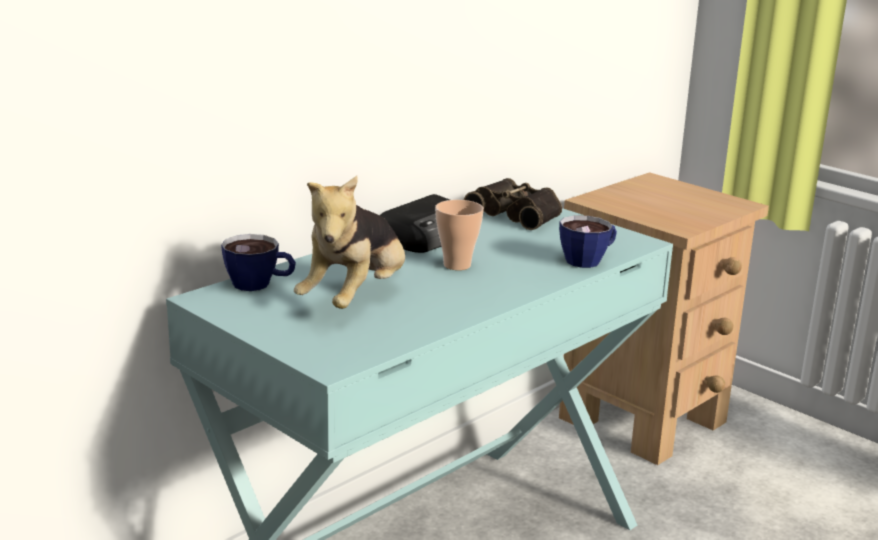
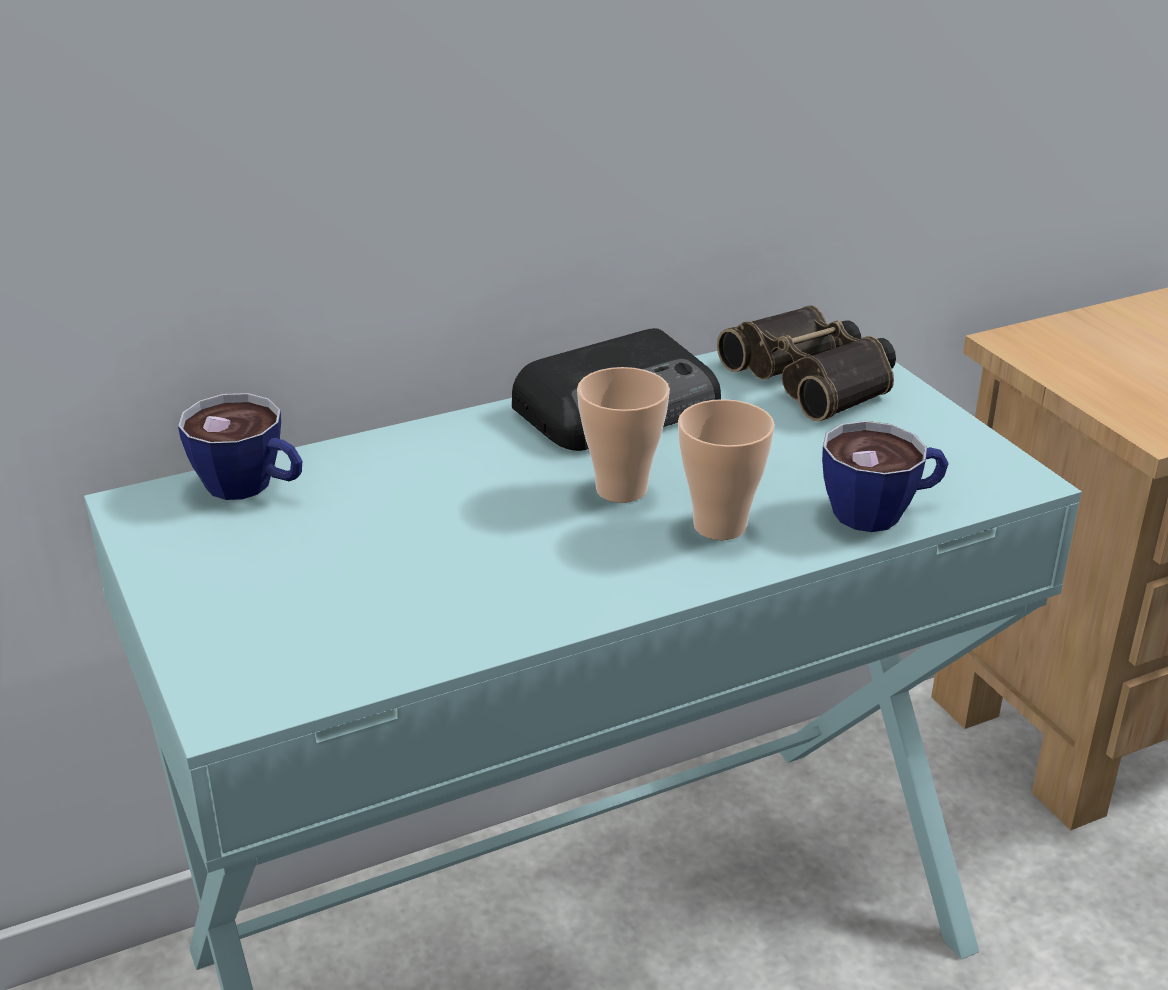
camera: 20 degrees right, 10 degrees up
plush toy [294,176,405,309] -> none
none -> cup [678,399,775,540]

